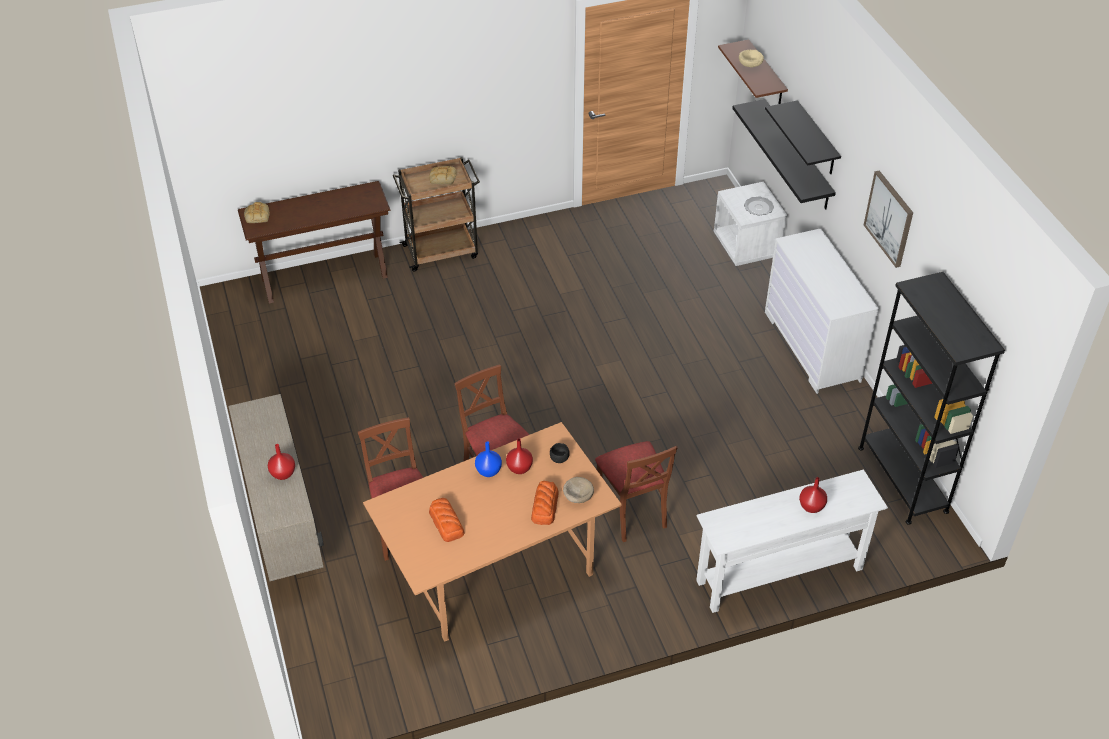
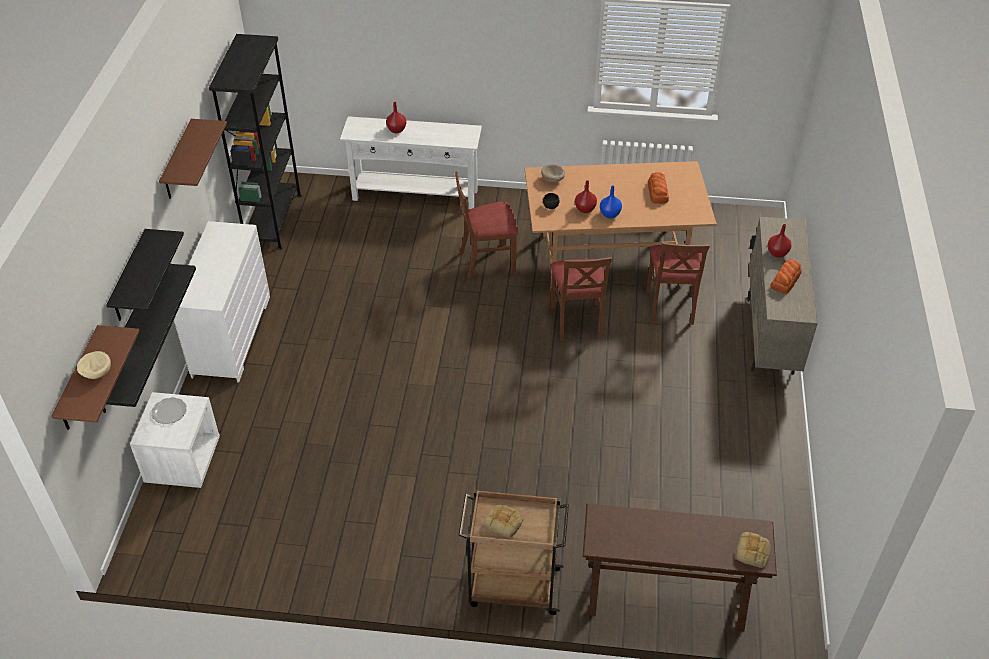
camera: 155 degrees left, 0 degrees up
bread [531,481,559,525] -> bread moved to [770,259,801,294]
brown chair [595,441,678,542] -> brown chair turned 105 degrees counterclockwise [455,171,518,279]
picture [864,170,913,268] -> brown shelf [159,119,227,199]

